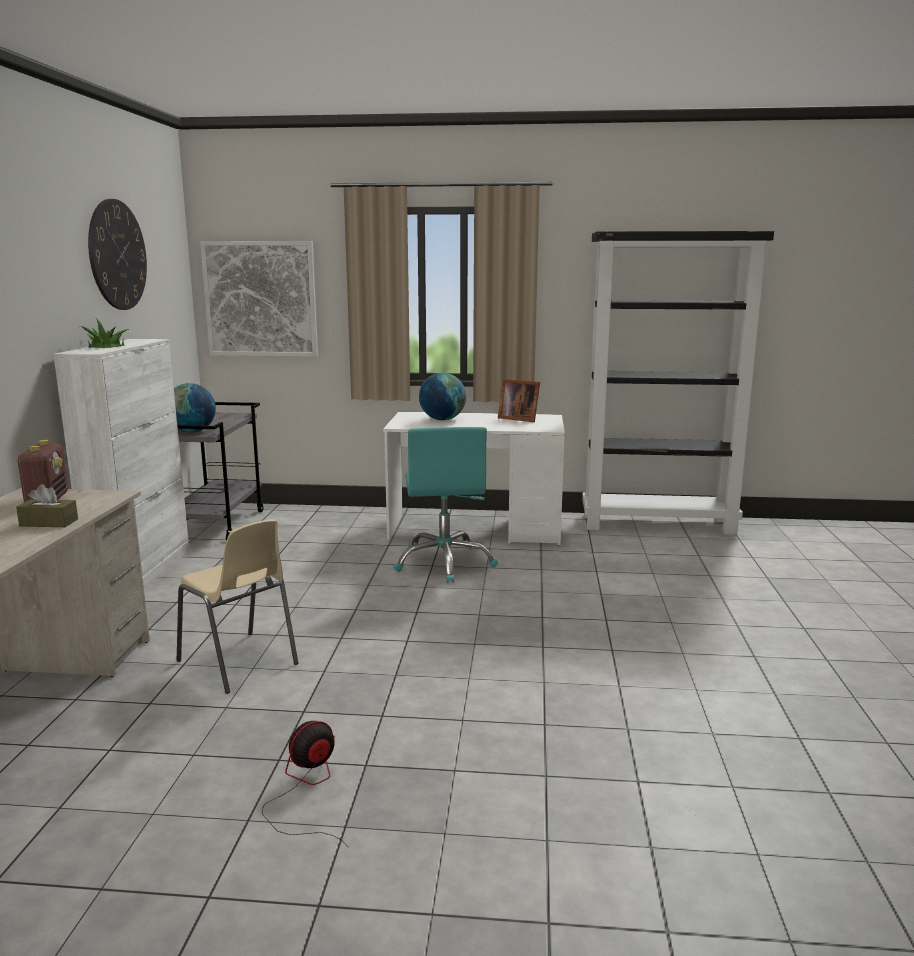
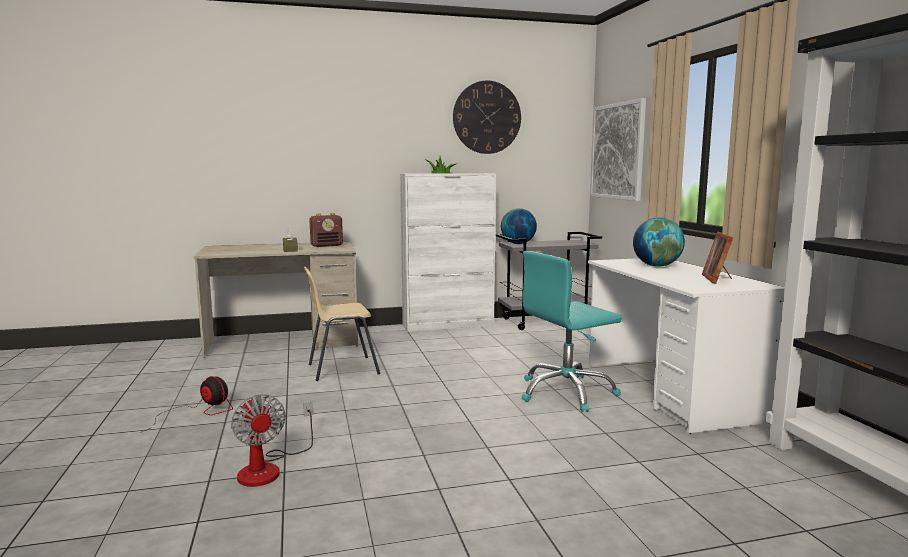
camera: 70 degrees right, 5 degrees down
beige chair [177,519,298,694] -> beige chair turned 45 degrees clockwise [303,267,380,381]
none -> fan [231,394,313,487]

